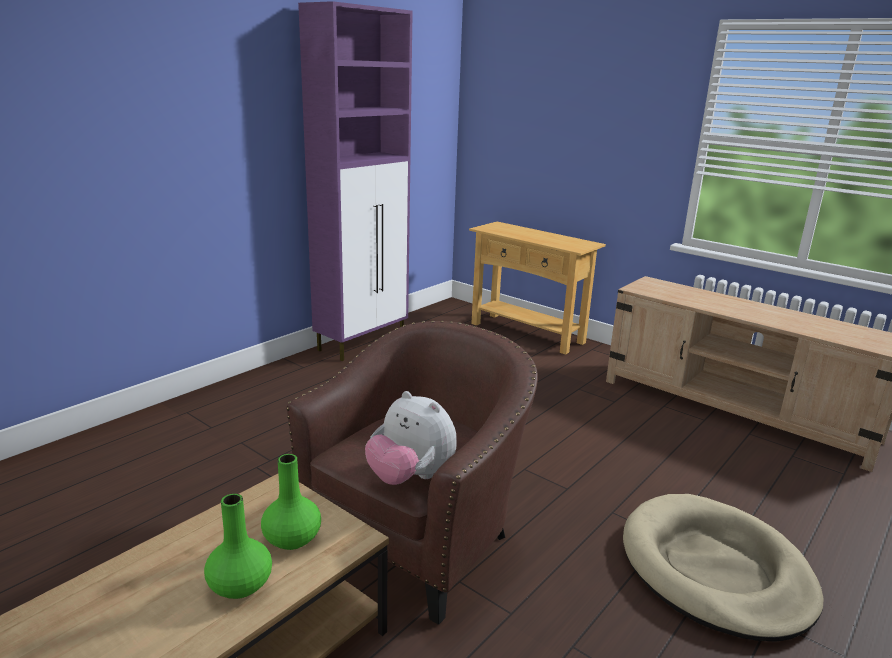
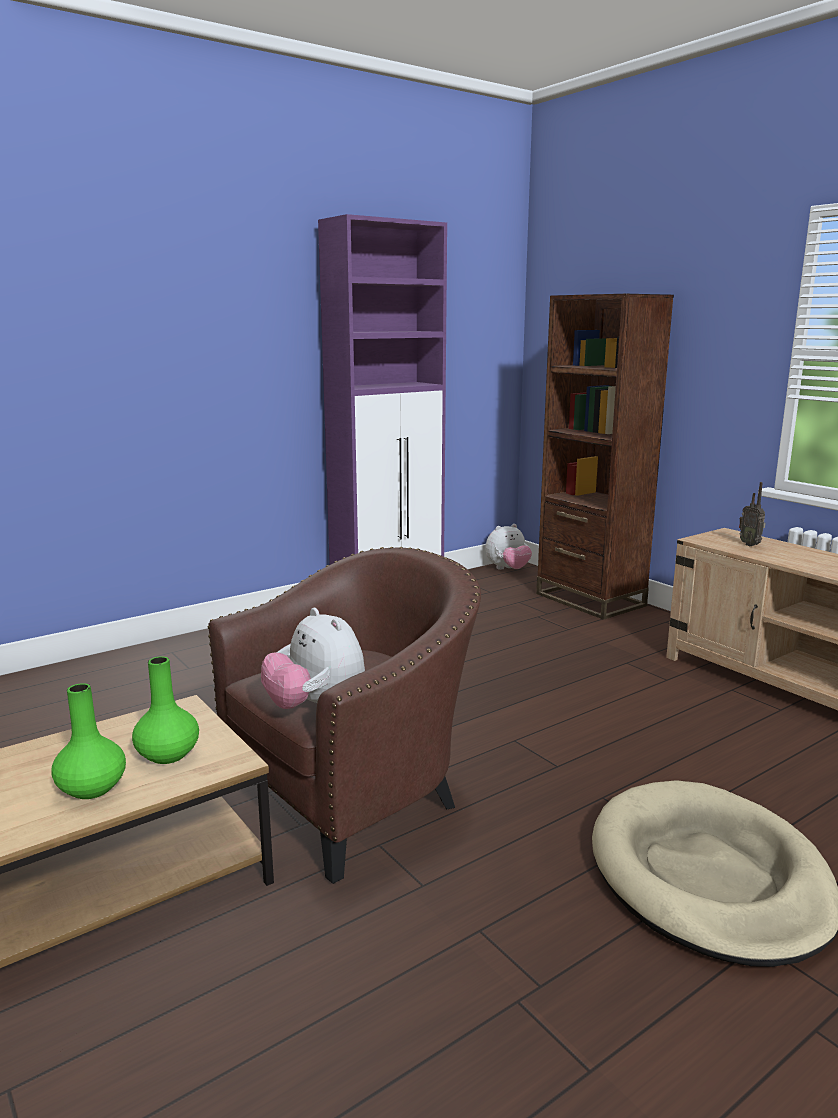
camera: 15 degrees right, 5 degrees down
beige console table [469,221,606,355] -> brown bookcase [536,294,674,620]
none -> plush toy [486,524,532,570]
none -> radio [739,482,766,546]

